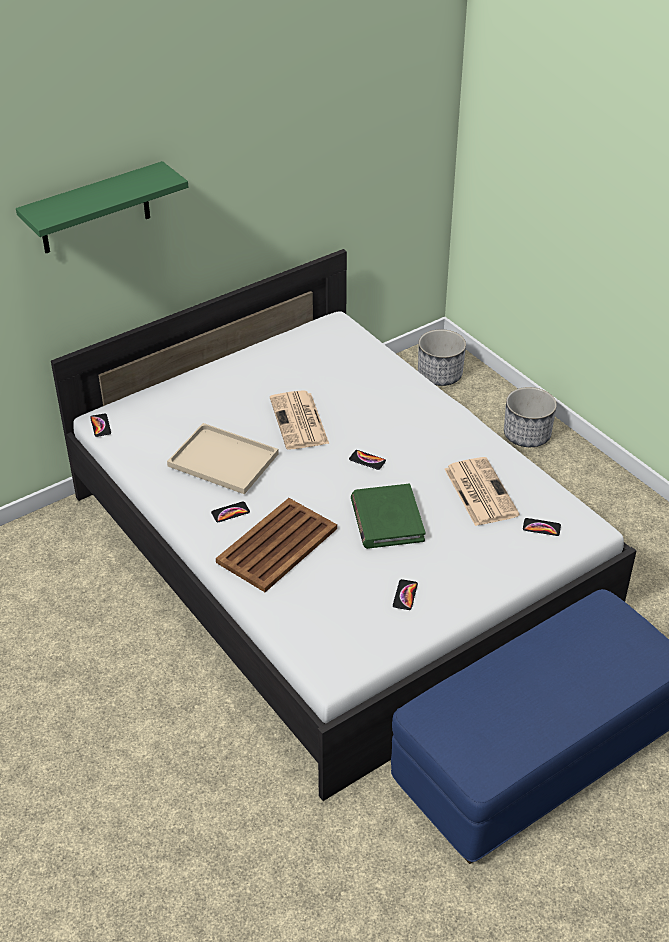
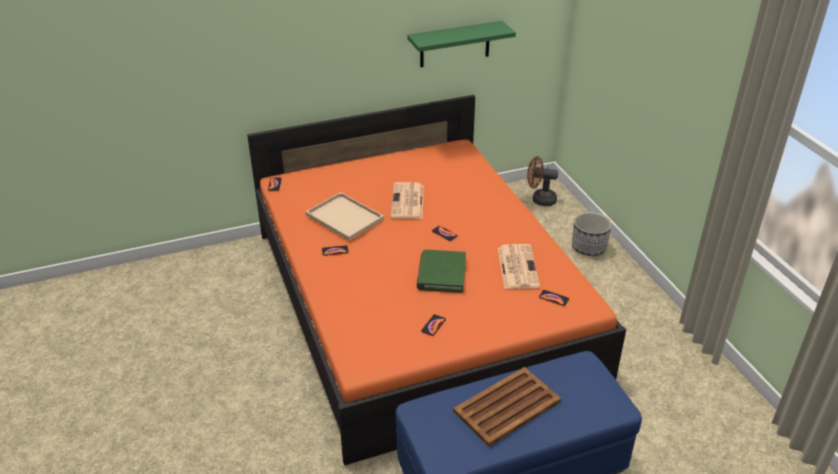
camera: 15 degrees right, 5 degrees down
green shelf [16,161,188,253] -> green shelf moved to [407,21,516,67]
white bed [51,249,636,801] -> orange bed [247,95,626,465]
brown tray [216,498,337,592] -> brown tray moved to [453,367,561,447]
planter [418,329,466,386] -> brown fan [527,156,558,206]

